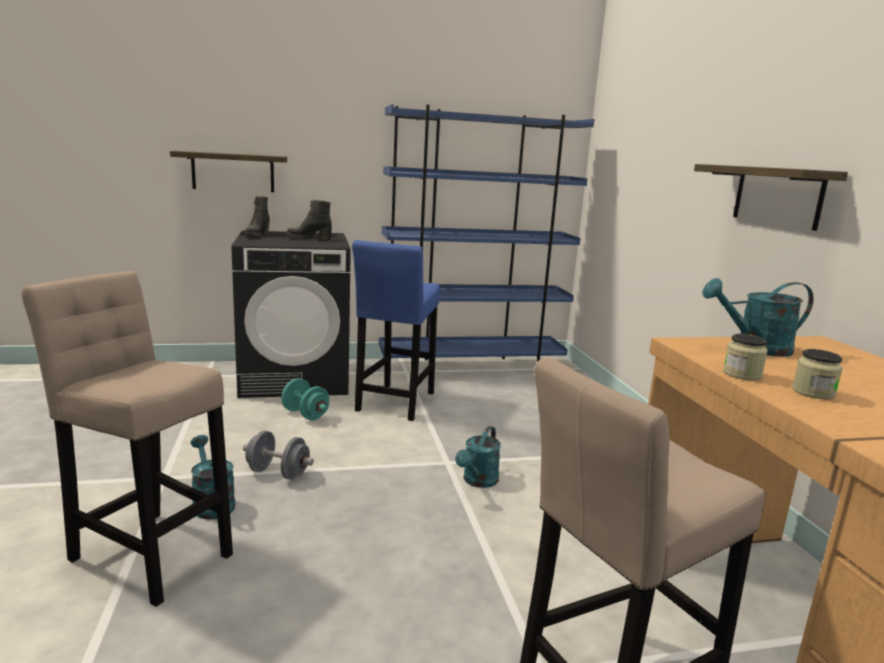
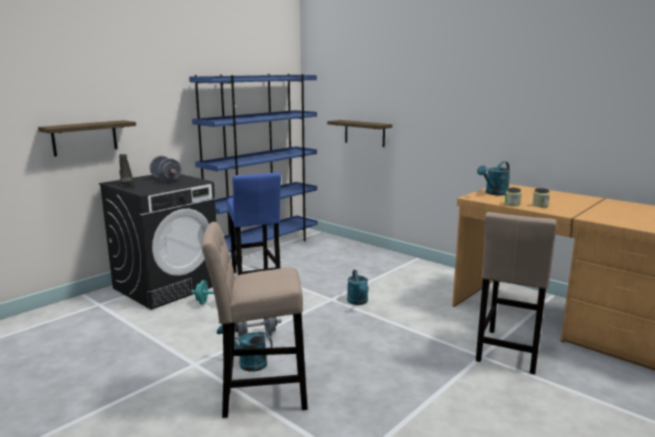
camera: 35 degrees left, 0 degrees up
black boot [286,200,332,240] -> grey dumbbell [150,156,181,182]
shelf [694,164,848,231] -> shelf moved to [327,120,392,147]

